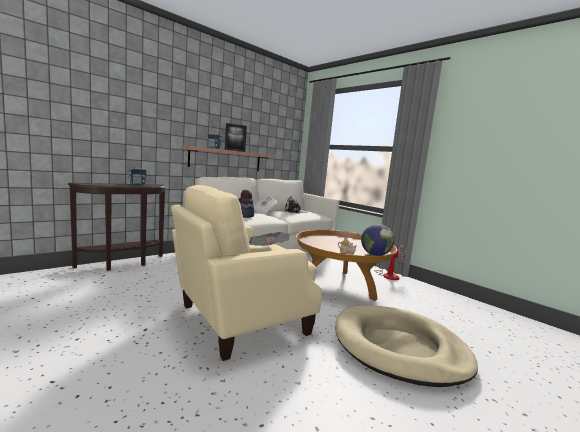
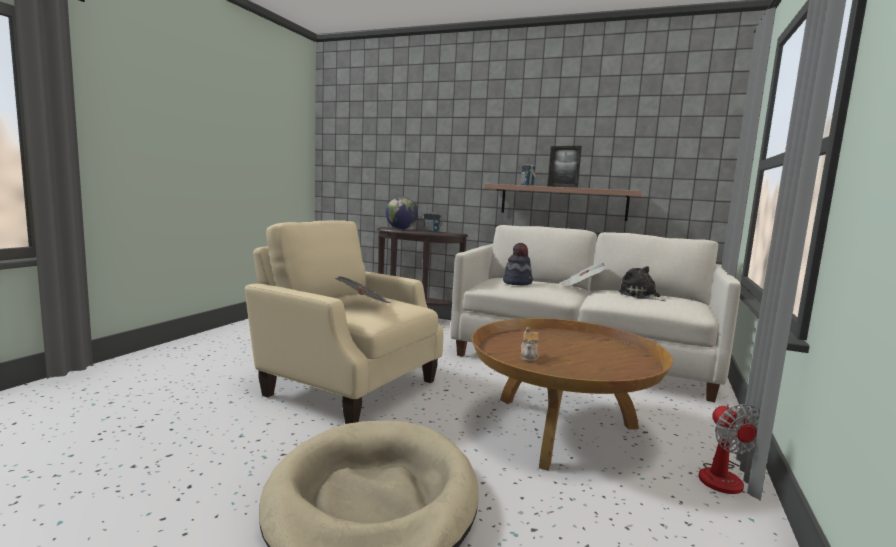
camera: 65 degrees right, 0 degrees up
globe [361,224,394,256] -> globe moved to [386,197,418,229]

